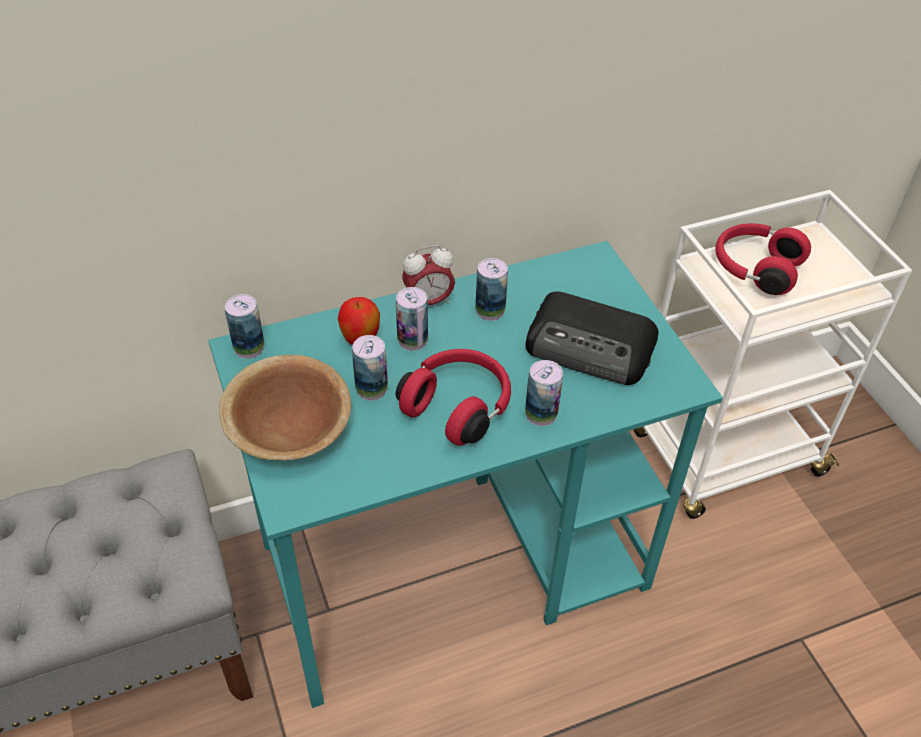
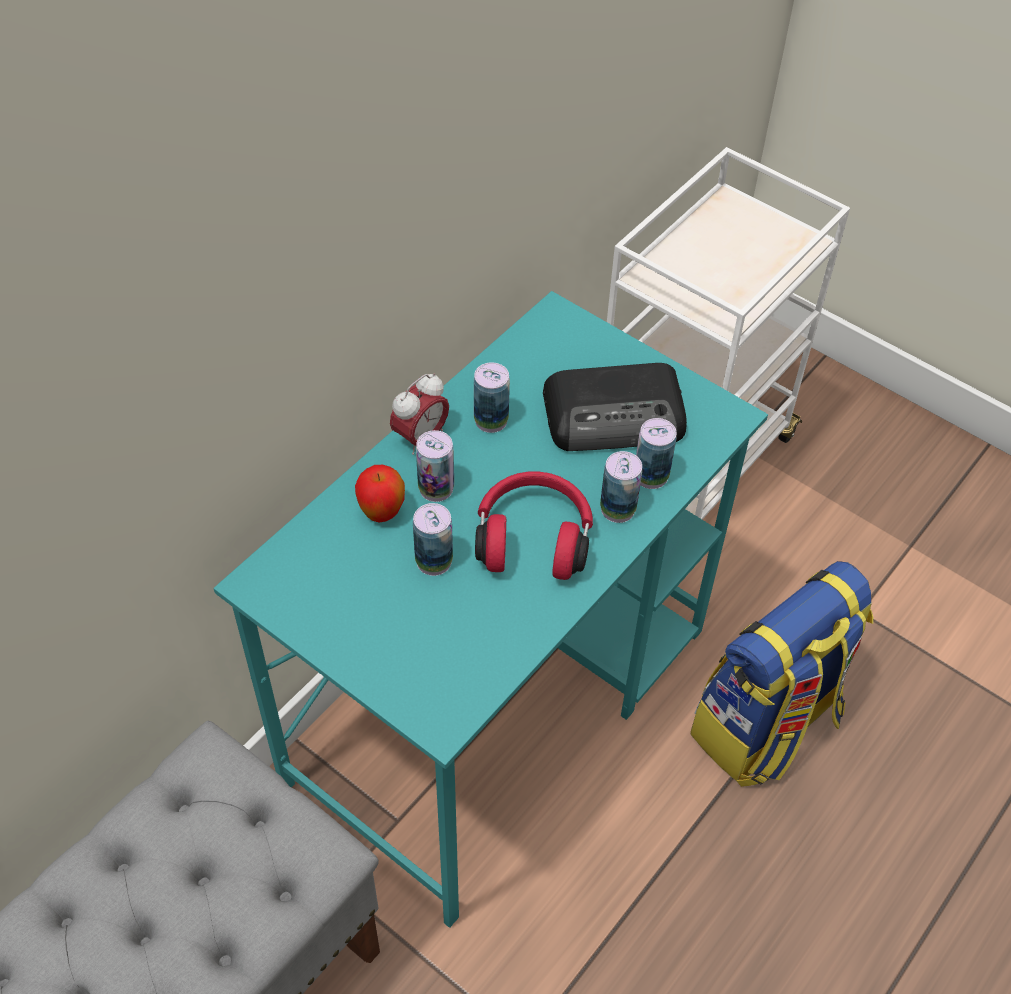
camera: 30 degrees left, 5 degrees up
brown bowl [219,355,351,461] -> none
can [225,294,264,359] -> can moved to [636,418,676,489]
red headphones [715,223,811,295] -> none
none -> backpack [690,561,873,787]

